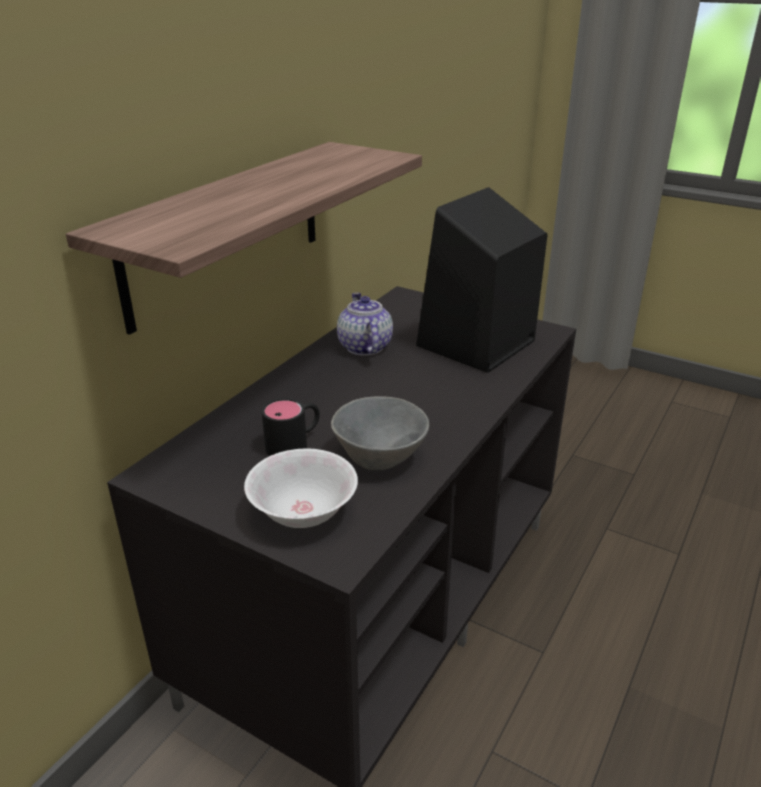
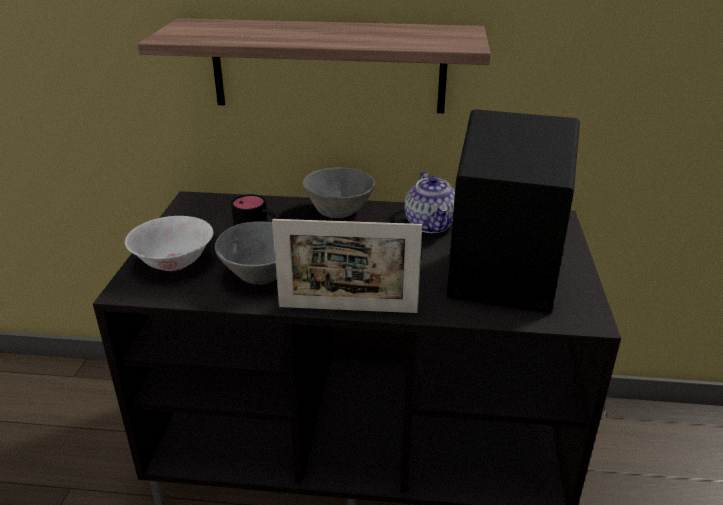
camera: 65 degrees right, 0 degrees up
teapot [337,292,393,356] -> teapot turned 120 degrees clockwise [405,171,455,233]
none -> picture frame [272,219,422,313]
none -> grey bowl [302,168,375,218]

